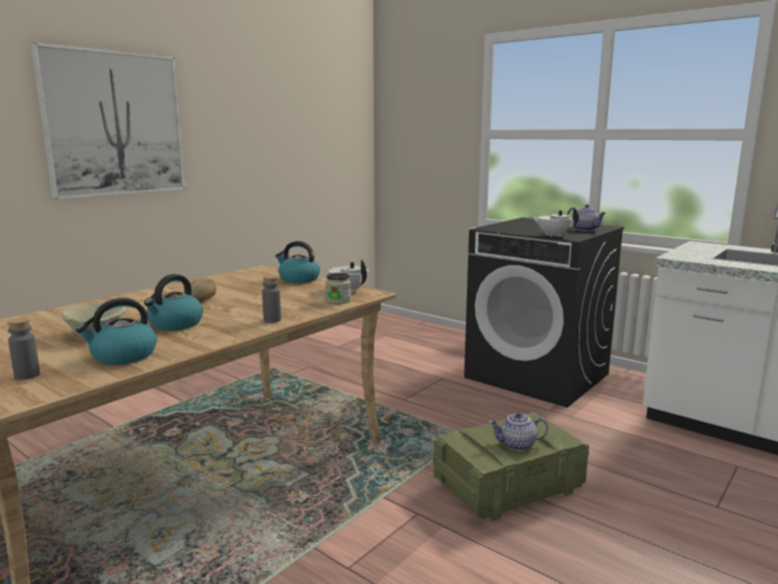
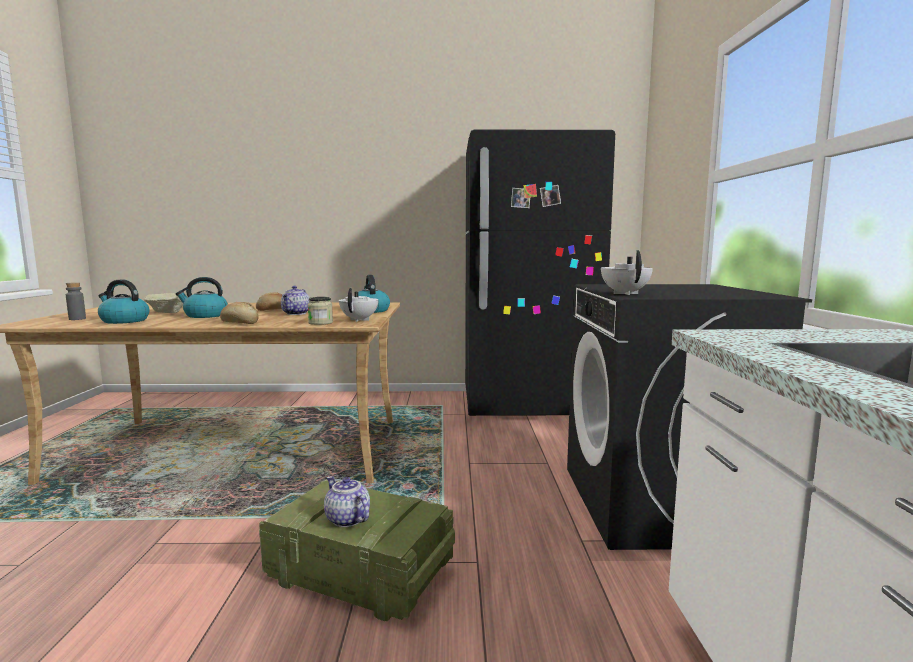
camera: 50 degrees right, 5 degrees down
picture [31,42,186,200] -> none
grey bottle [262,275,281,323] -> bread [220,302,258,324]
teapot [567,204,606,231] -> teapot moved to [281,286,310,315]
none -> black fridge [465,130,615,416]

